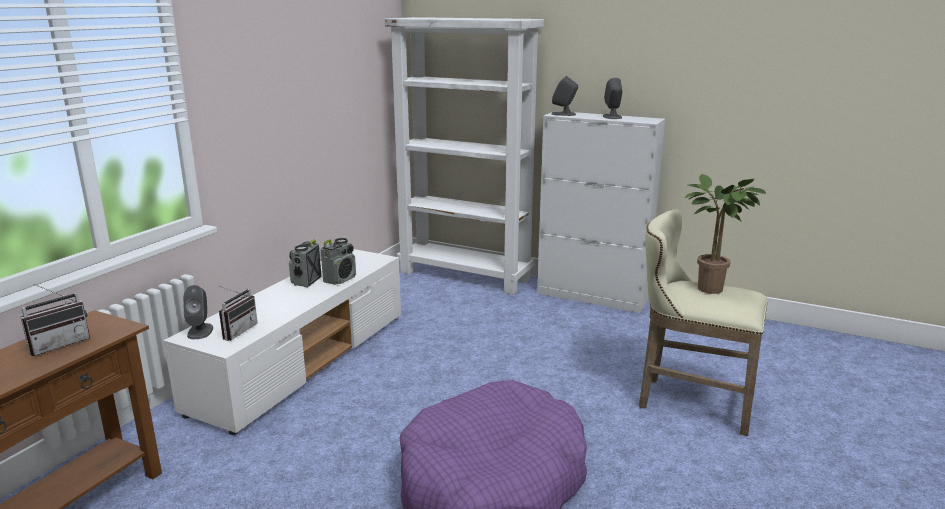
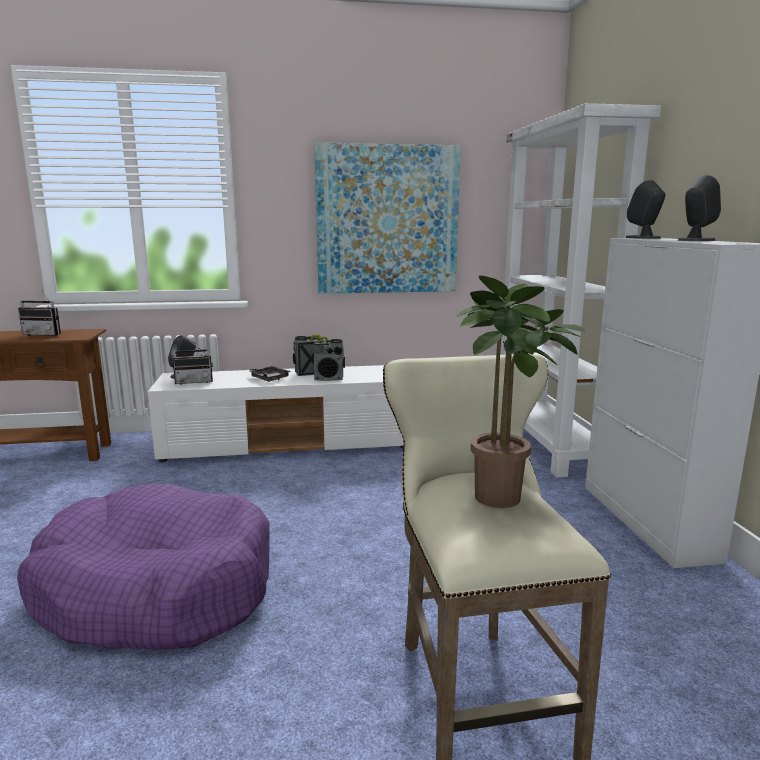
camera: 55 degrees right, 5 degrees down
none -> grey tray [246,366,291,382]
none -> picture [314,143,461,294]

